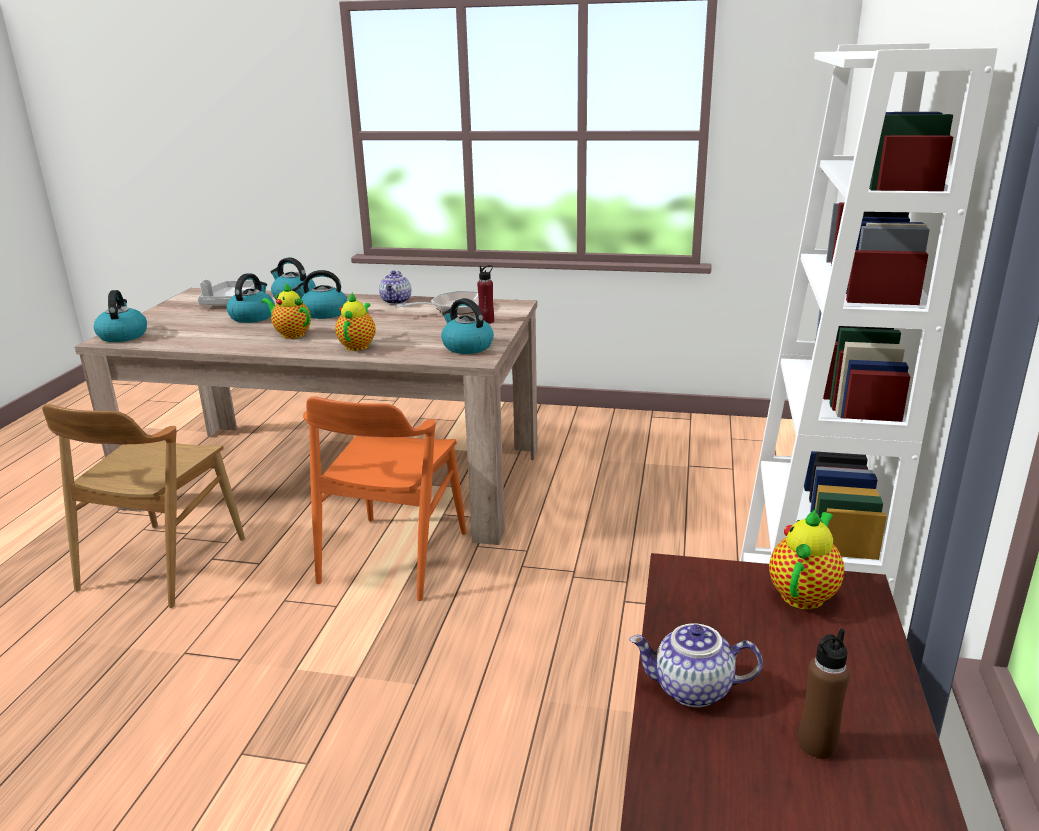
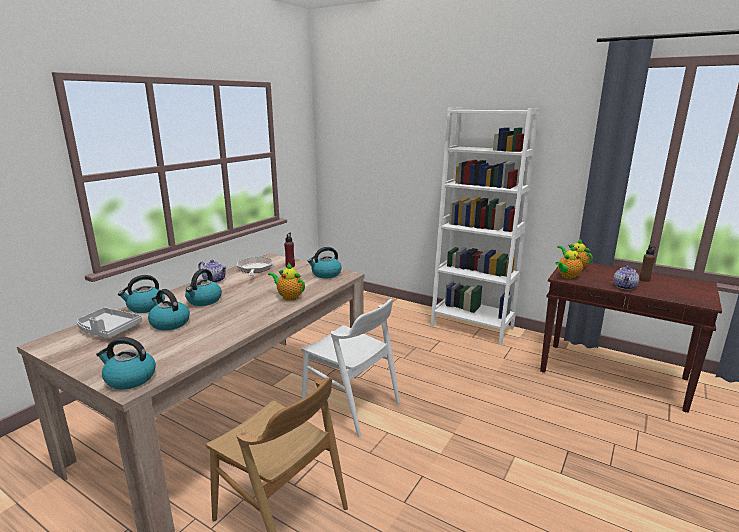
camera: 70 degrees left, 5 degrees down
teapot [261,283,311,339] -> teapot moved to [555,246,583,279]
orange chair [303,396,467,601] -> white chair [301,299,400,438]

